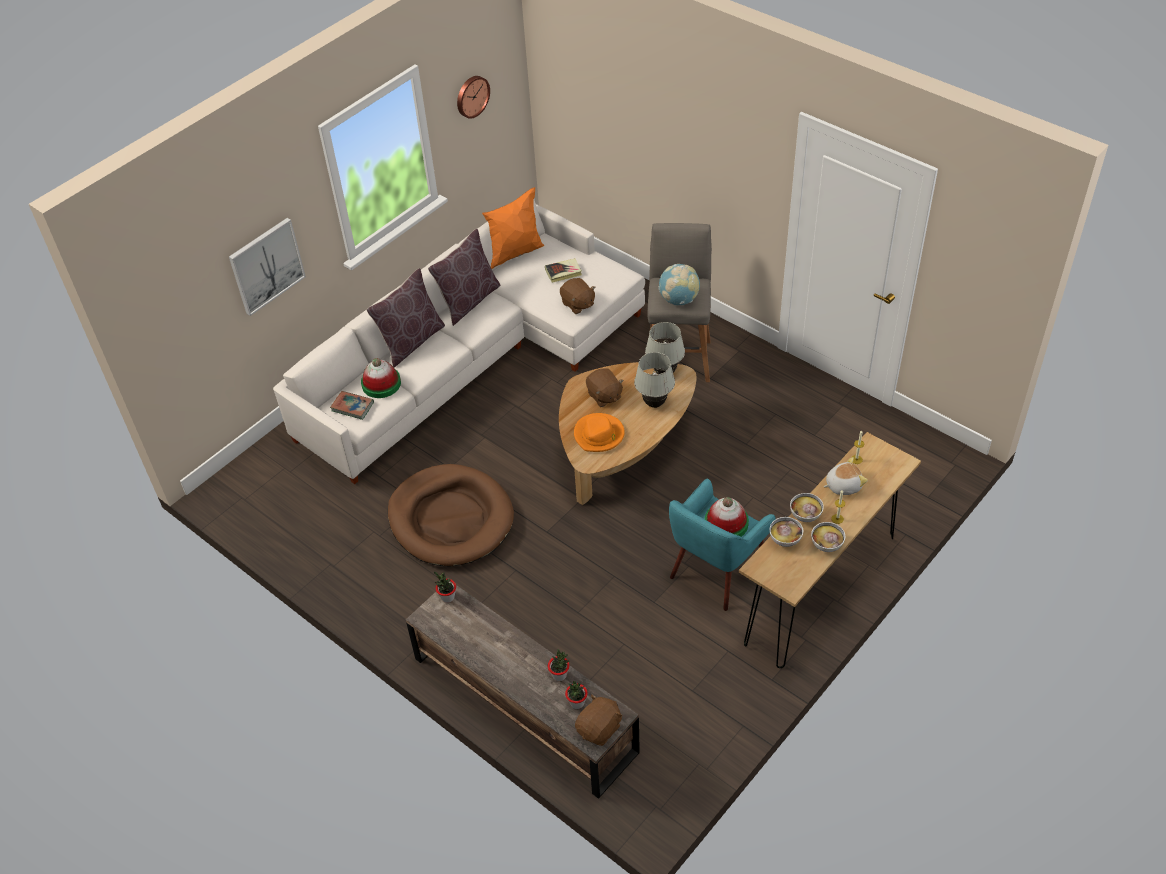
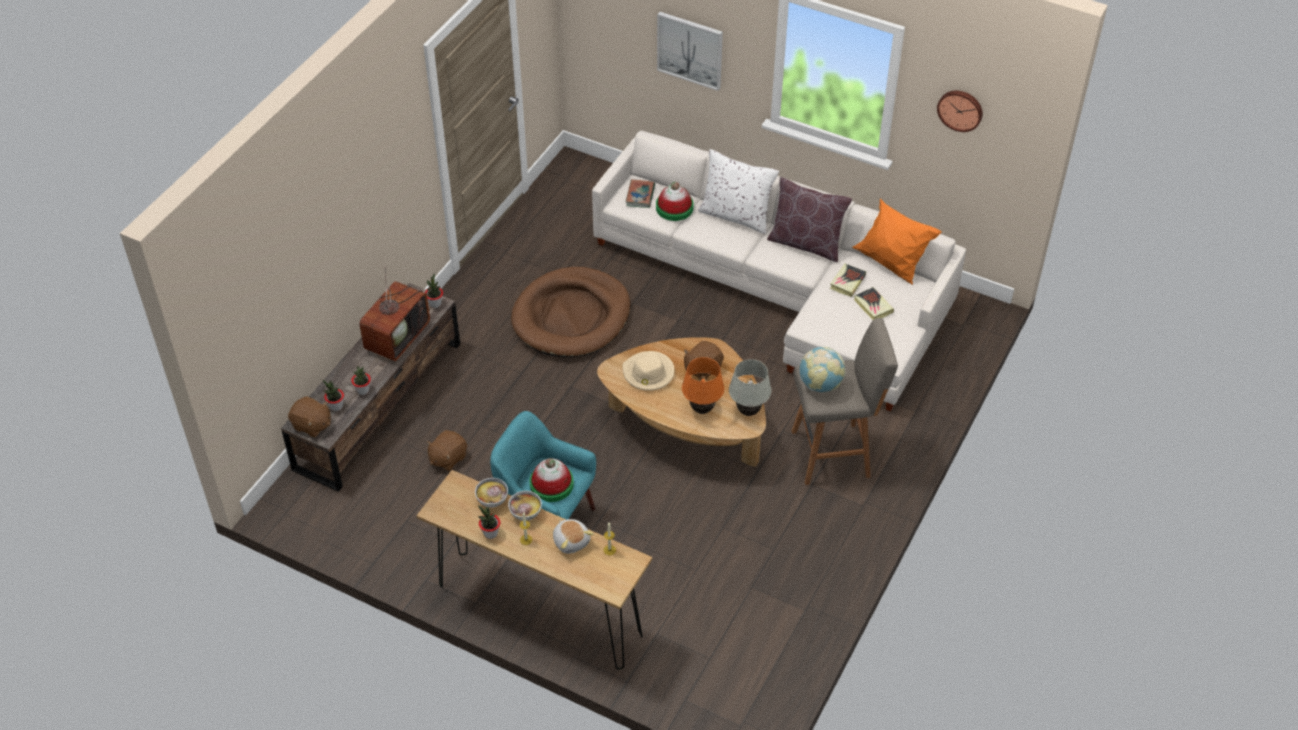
camera: 75 degrees right, 0 degrees up
brown pillow [367,268,445,367] -> white pillow [698,149,779,234]
brown plush toy [560,278,595,314] -> brown plush toy moved to [426,430,467,471]
orange hat [574,413,625,452] -> beige hat [623,351,675,391]
white table lamp [634,352,675,408] -> orange table lamp [682,357,724,414]
bowl [811,522,845,552] -> potted plant [478,506,500,539]
none -> television [359,271,430,361]
none -> book [830,264,866,297]

